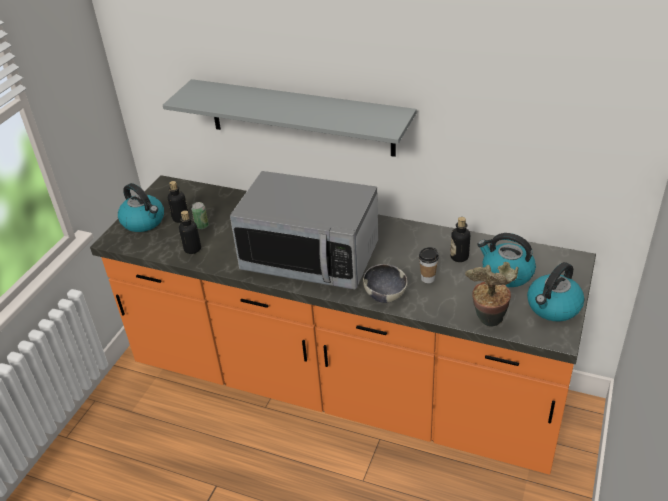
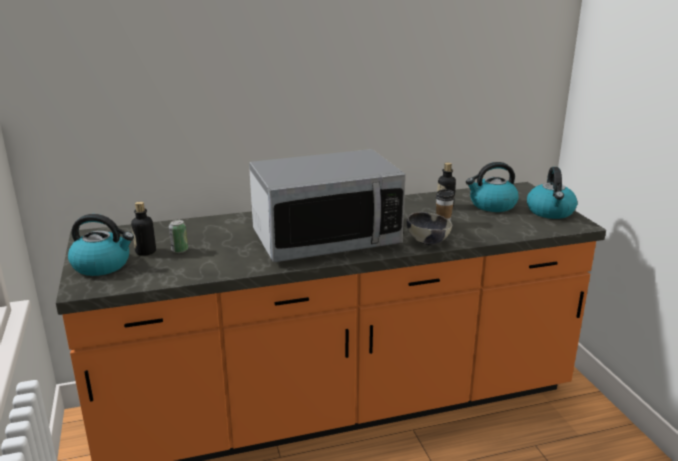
camera: 40 degrees left, 15 degrees down
grey shelf [163,79,416,157] -> none
bottle [179,210,201,254] -> none
potted plant [465,262,519,327] -> none

